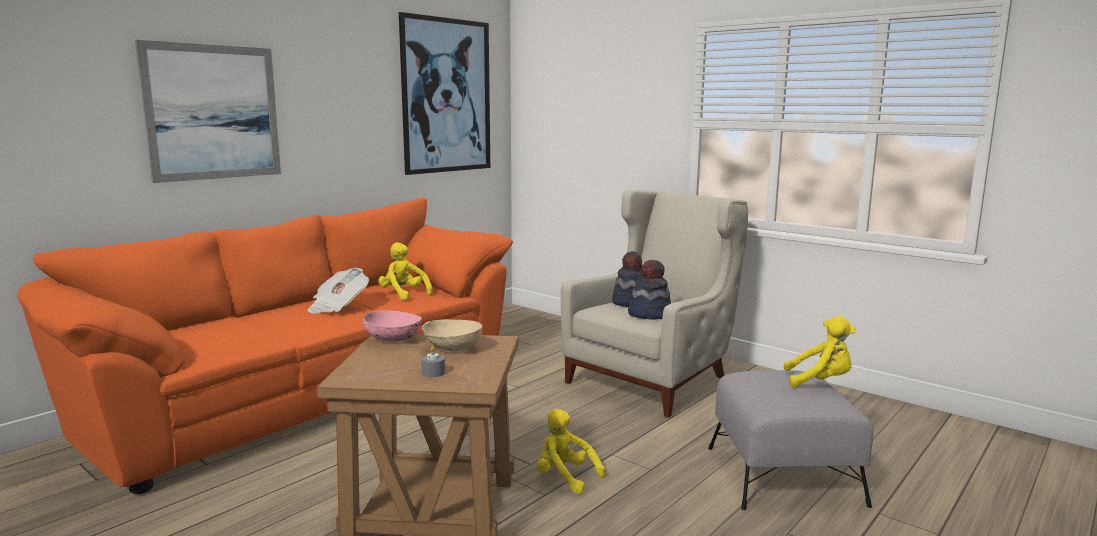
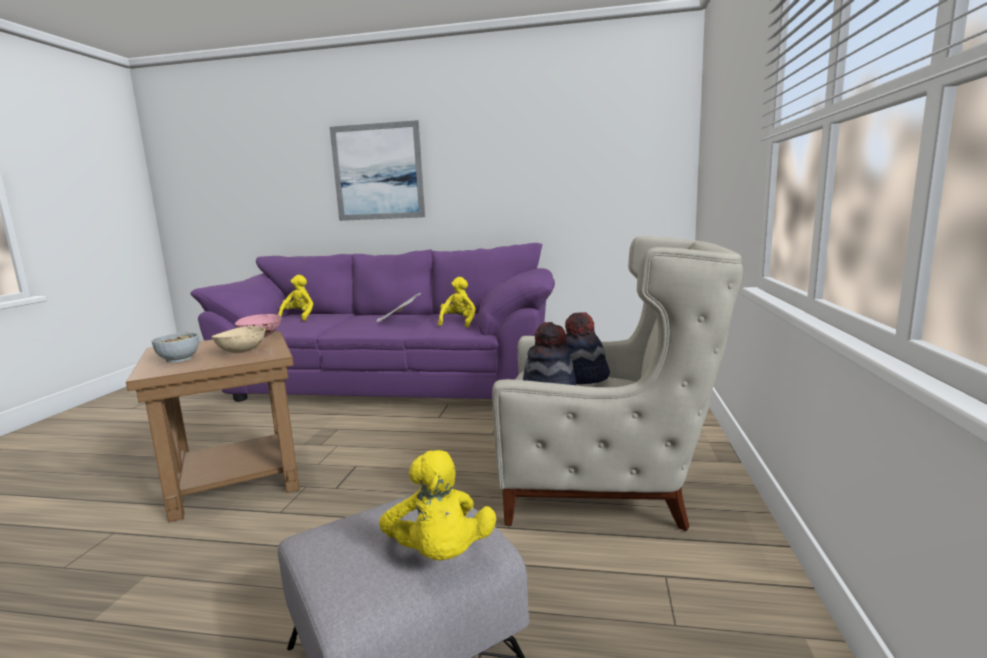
camera: 60 degrees right, 0 degrees up
orange sofa [18,198,513,494] -> purple sofa [190,243,555,402]
picture [399,12,490,175] -> none
grey candle [421,346,445,377] -> bowl [152,333,199,363]
yellow plush toy [537,409,605,494] -> yellow plush toy moved to [278,275,313,321]

